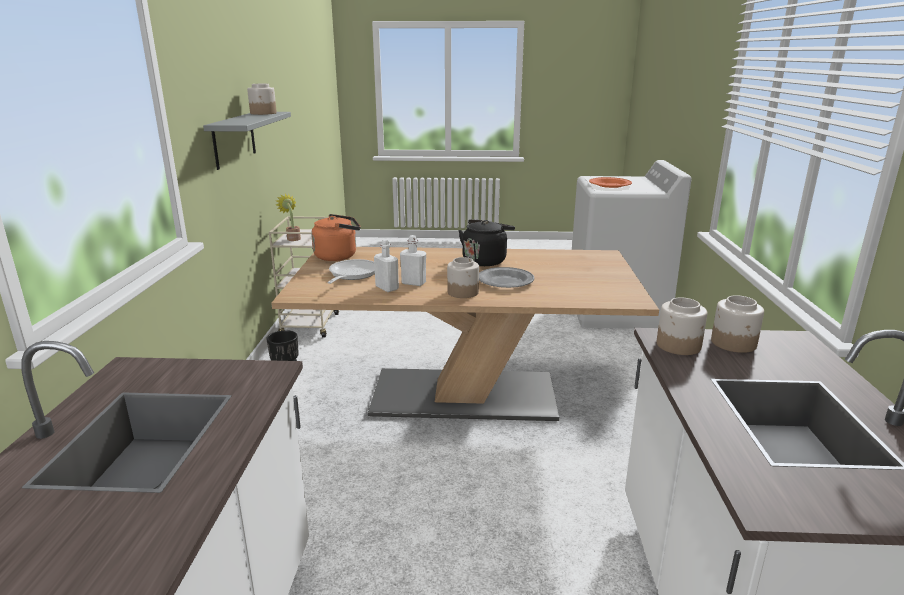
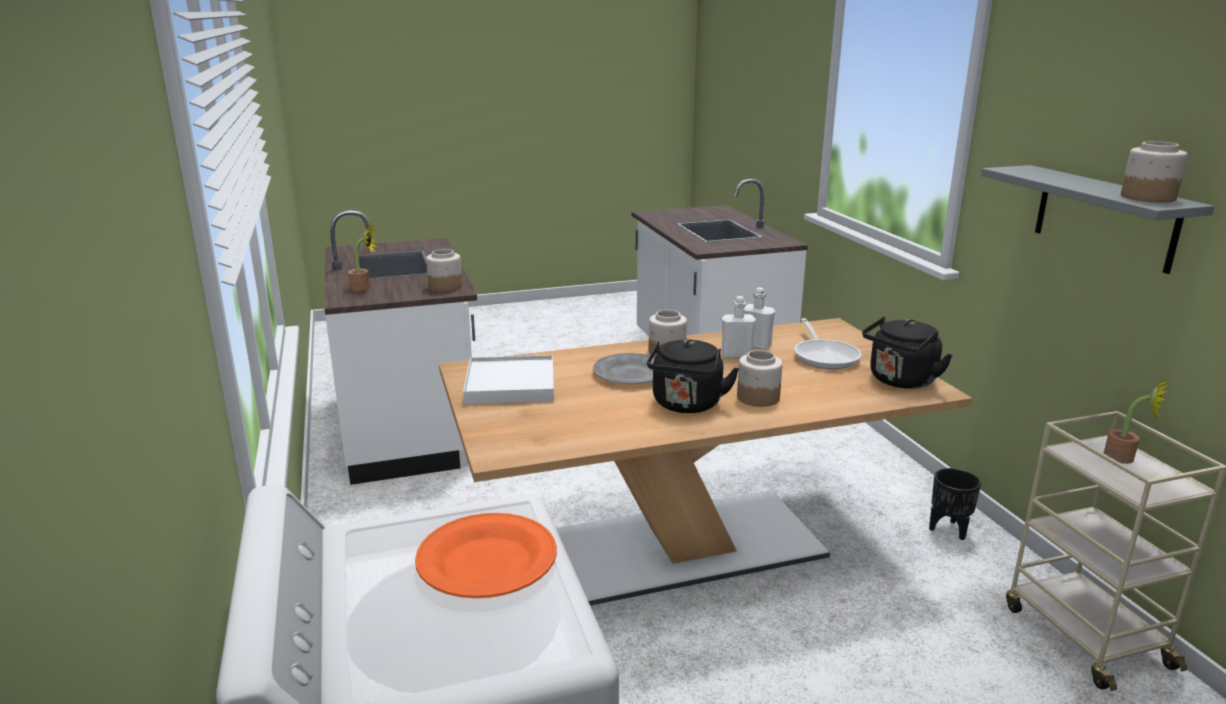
camera: 160 degrees right, 0 degrees up
orange kettle [311,214,361,261] -> black kettle [862,317,953,389]
jar [711,295,764,353] -> jar moved to [737,350,783,407]
none -> potted plant [348,223,376,291]
none -> white tray [463,355,554,404]

